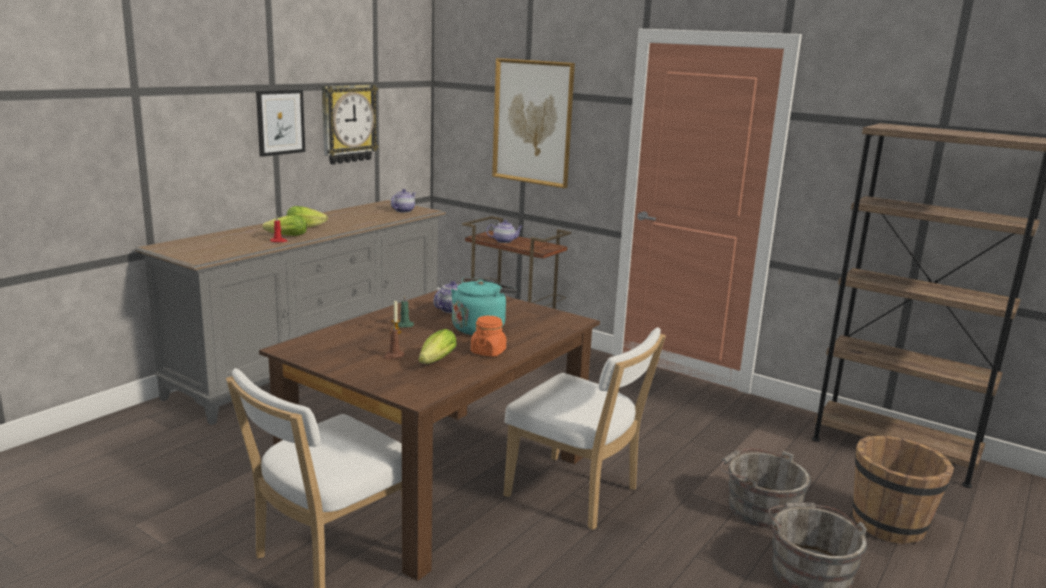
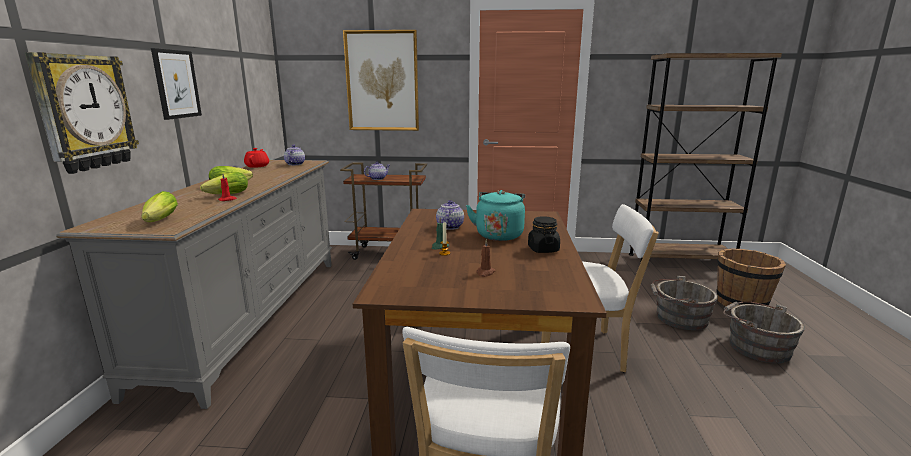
camera: 30 degrees left, 0 degrees up
wall clock [322,84,379,165] -> wall clock moved to [25,52,139,174]
lettuce [418,329,457,364] -> lettuce moved to [141,191,178,222]
orange jar [471,316,506,357] -> black jar [528,216,560,253]
none -> red teapot [244,148,269,168]

